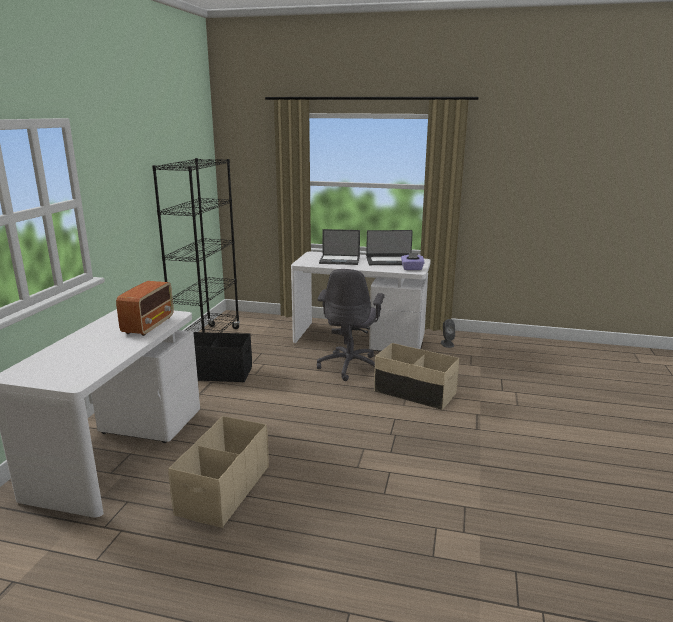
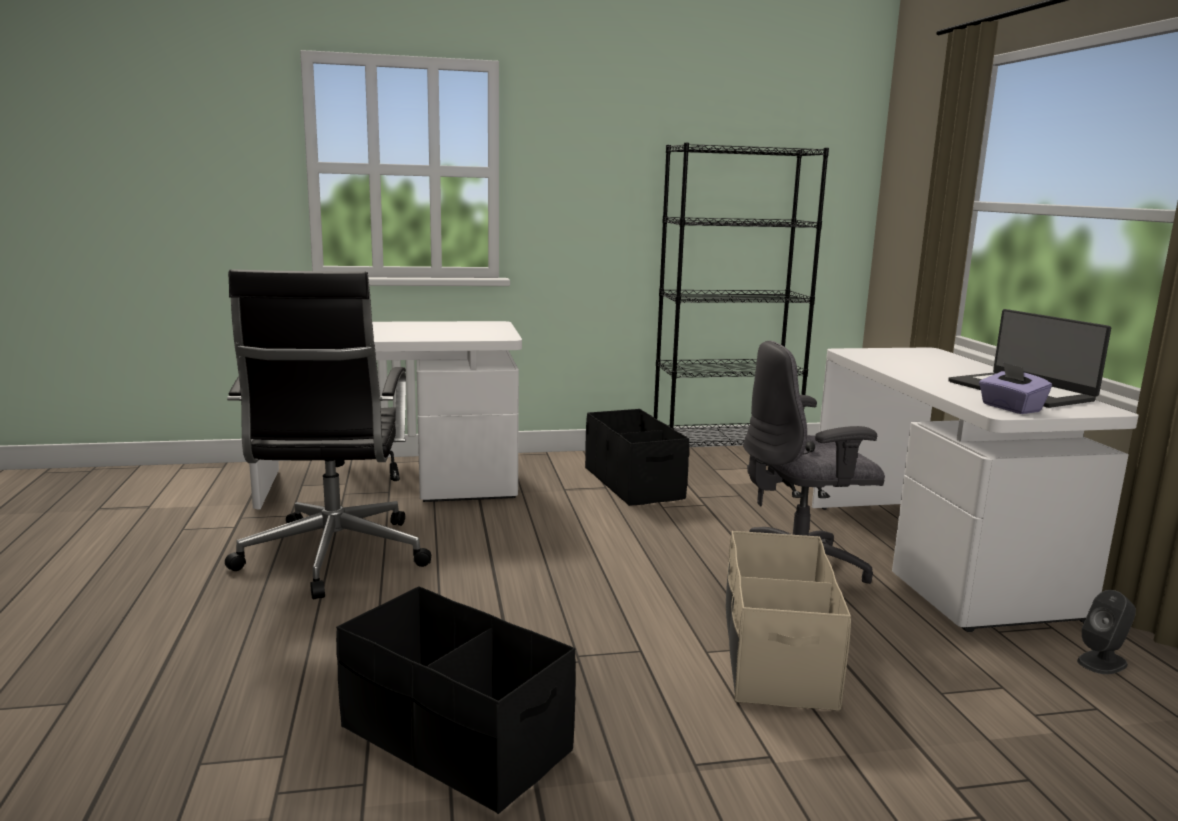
camera: 65 degrees right, 5 degrees down
radio [116,281,174,336] -> none
beige storage box [168,416,269,528] -> black office chair [225,269,431,600]
laptop [319,229,360,265] -> none
none -> black storage box [336,586,576,814]

